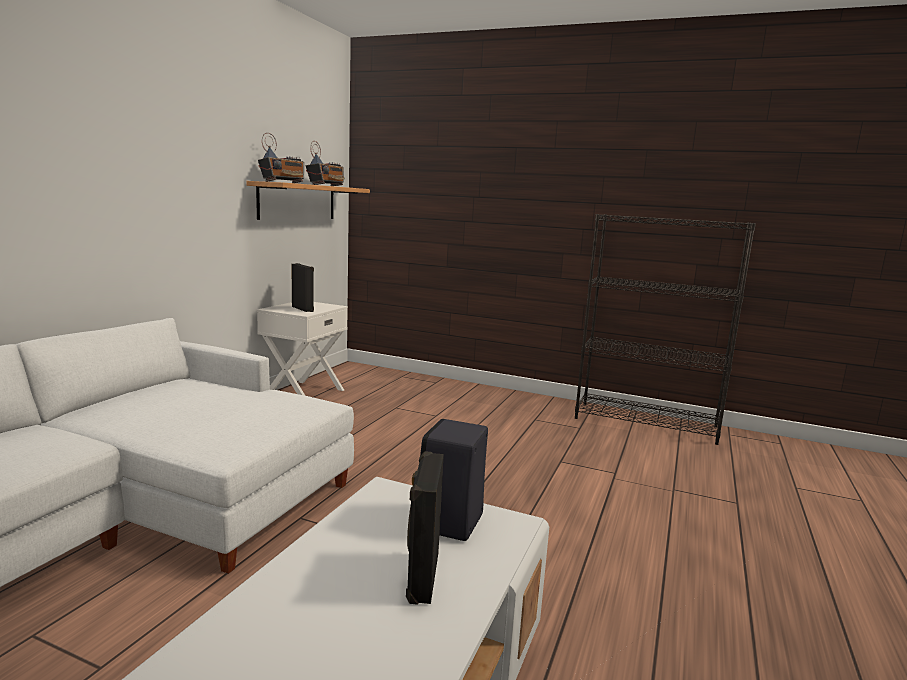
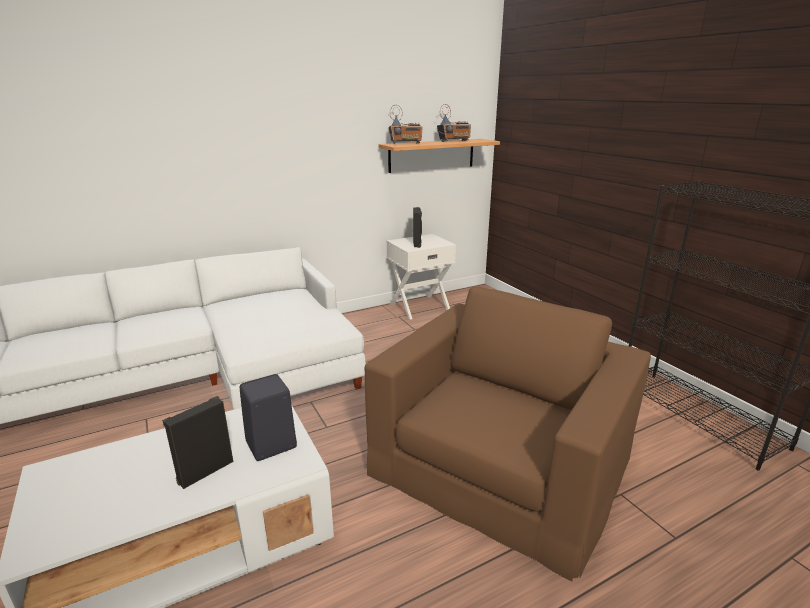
camera: 40 degrees right, 10 degrees up
none -> brown armchair [365,286,651,582]

